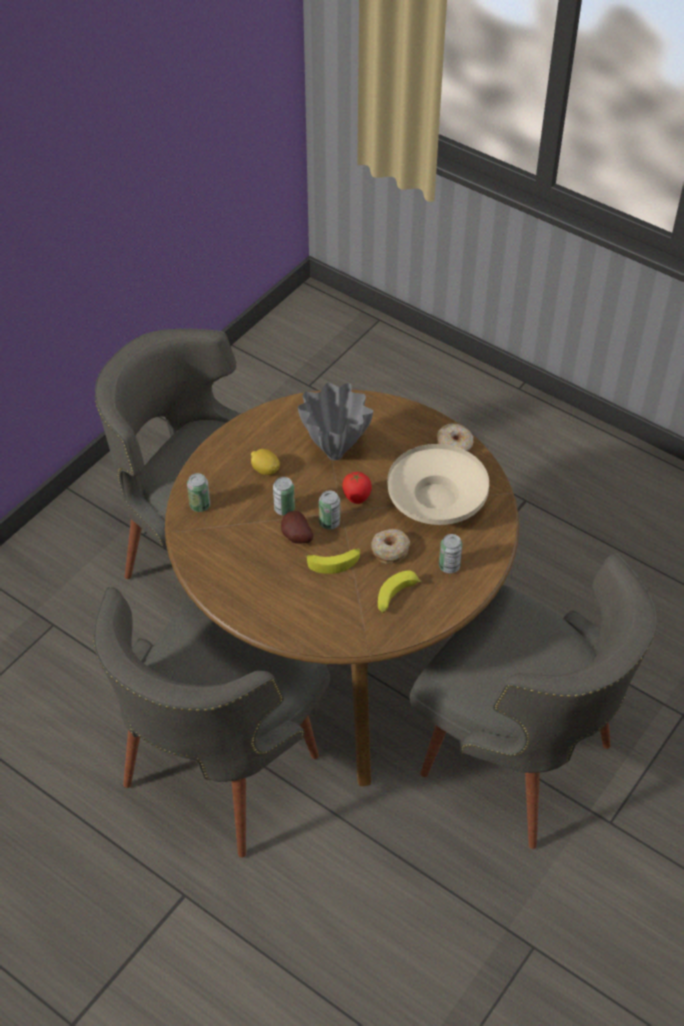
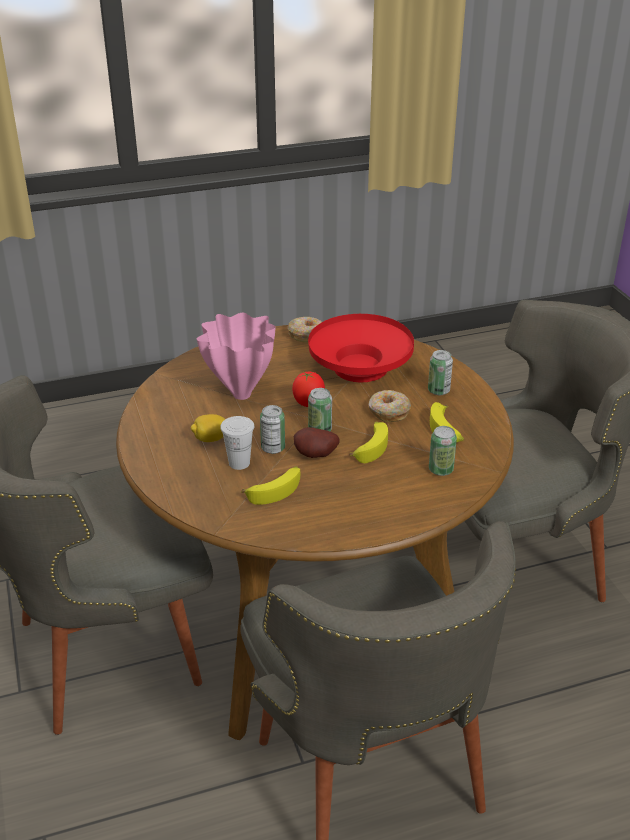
camera: 55 degrees left, 15 degrees down
can [187,473,210,512] -> can moved to [429,426,457,476]
grey vase [298,383,373,460] -> pink vase [197,313,276,400]
beige bowl [387,444,489,525] -> red bowl [308,314,414,382]
none -> white cup [220,416,254,470]
none -> banana [241,466,300,505]

